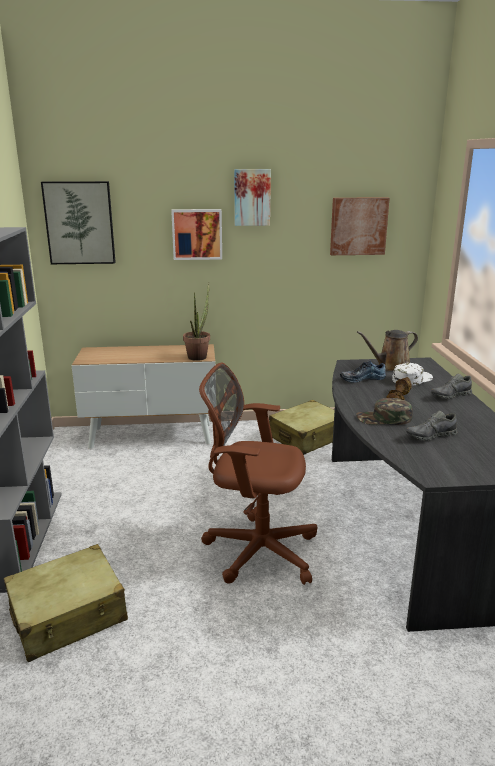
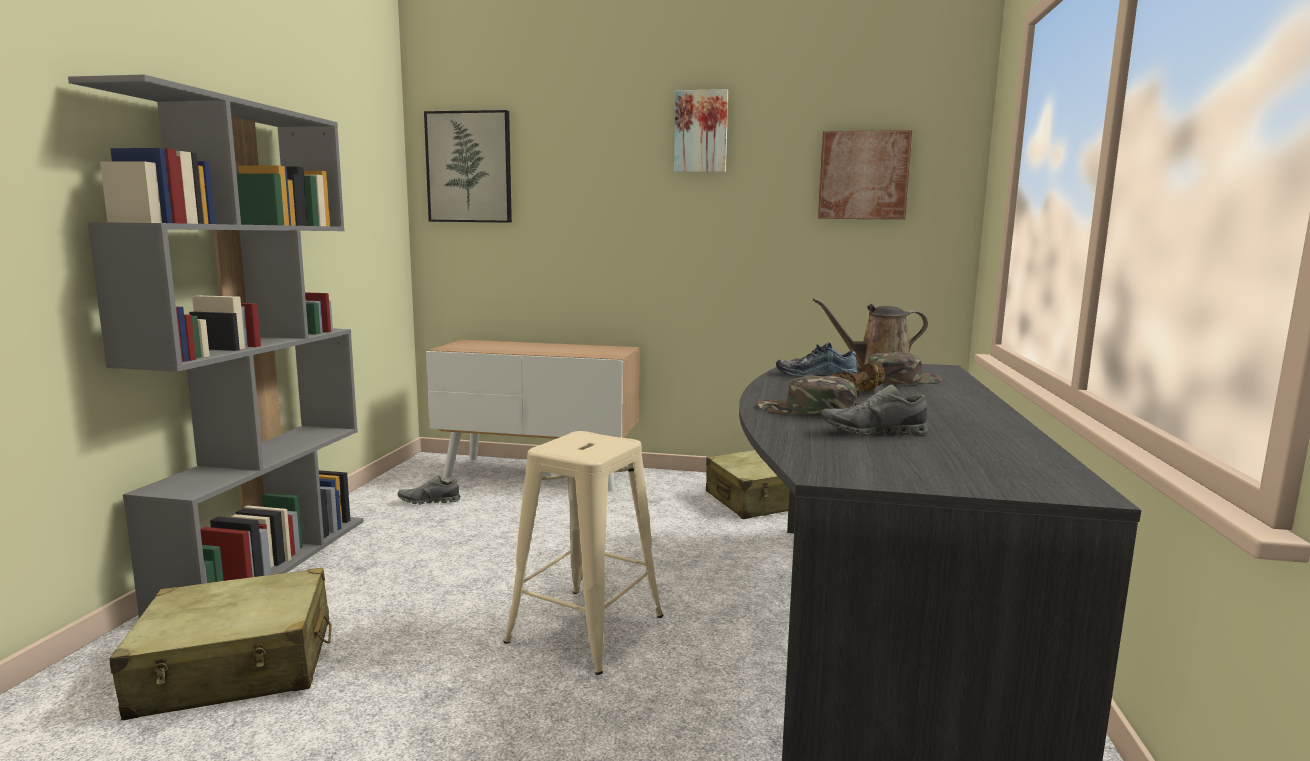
camera: 15 degrees right, 10 degrees down
picture [171,209,222,260] -> none
potted plant [183,283,210,361] -> none
brown office chair [199,363,317,585] -> beige stool [503,431,663,675]
white cap [392,363,433,385] -> green cap [867,352,942,385]
grey shoe [431,374,472,399] -> grey shoe moved to [398,475,461,504]

